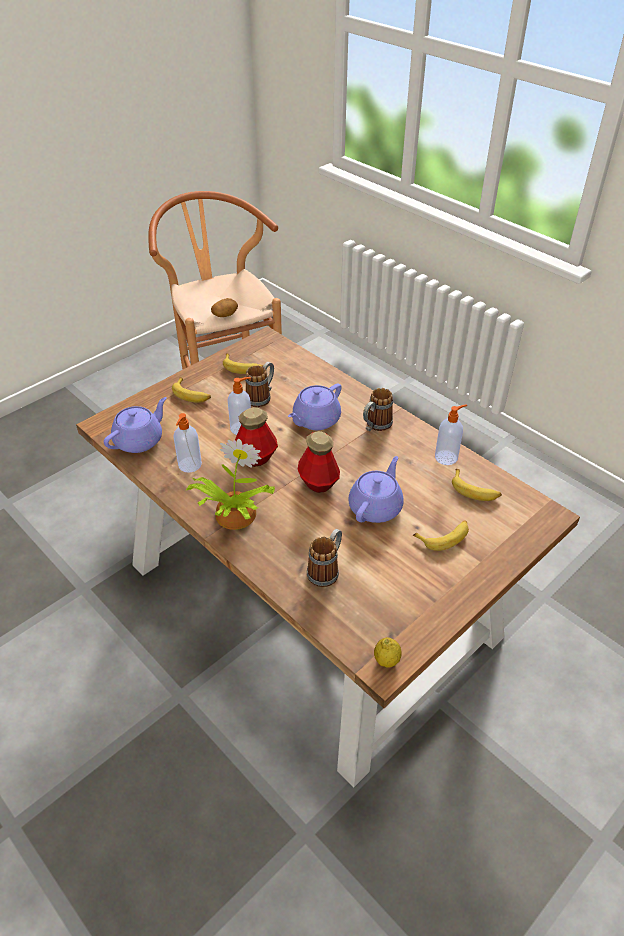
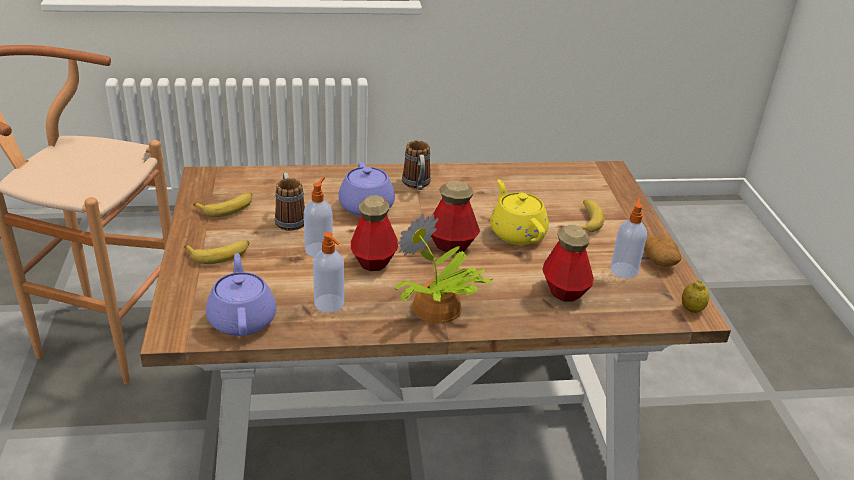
camera: 55 degrees left, 10 degrees down
potato [211,298,238,317] -> potato moved to [644,236,681,267]
mug [307,529,342,587] -> bottle [542,225,594,302]
purple teapot [348,456,404,523] -> yellow teapot [490,179,549,245]
soap dispenser [435,404,467,465] -> soap dispenser moved to [610,197,647,278]
banana [452,469,502,501] -> none

